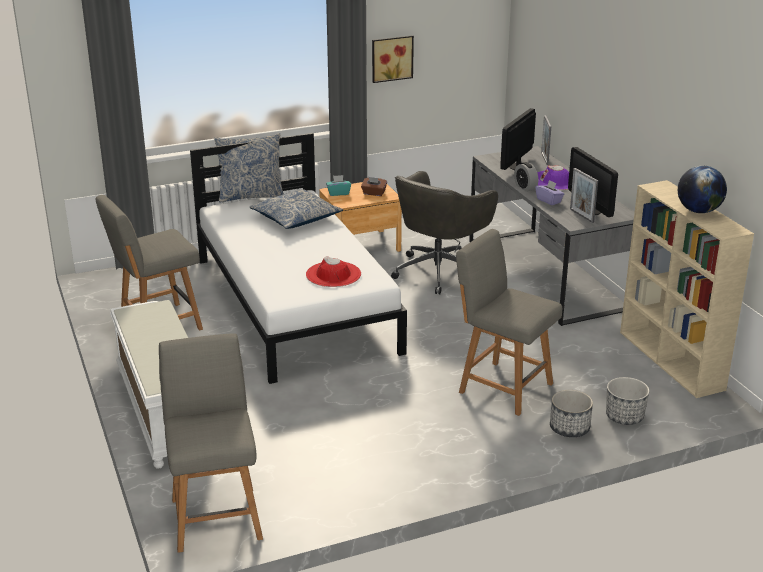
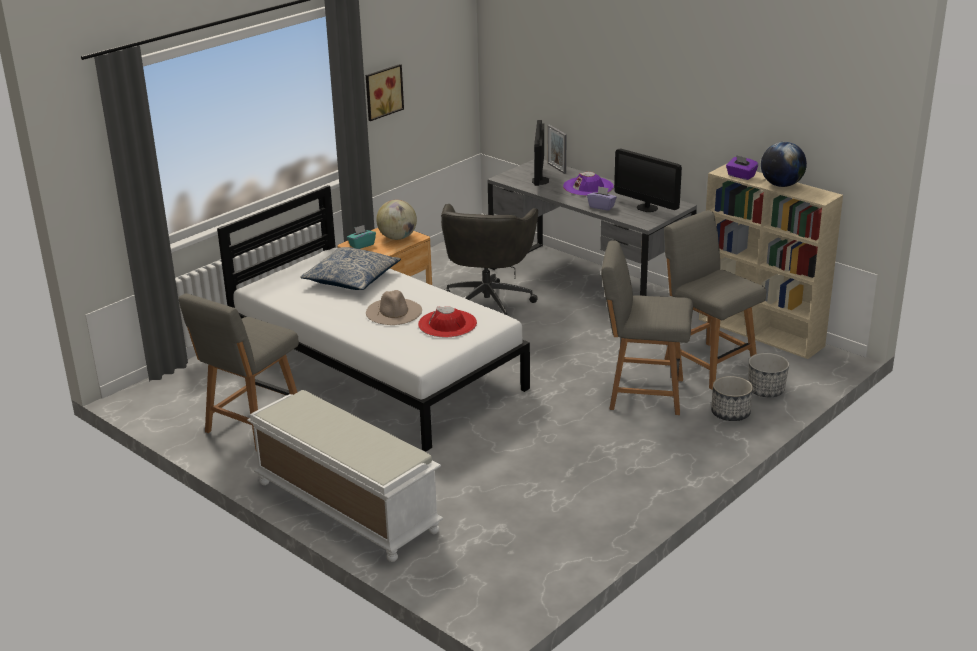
camera: 25 degrees left, 0 degrees up
grey chair [159,333,263,553] -> grey chair moved to [664,210,766,390]
pillow [214,133,284,203] -> none
brown tissue box [361,177,387,196] -> globe [376,200,417,240]
alarm clock [514,162,538,192] -> none
picture frame [570,168,598,223] -> none
none -> beige hat [366,290,422,325]
none -> purple tissue box [726,155,758,180]

